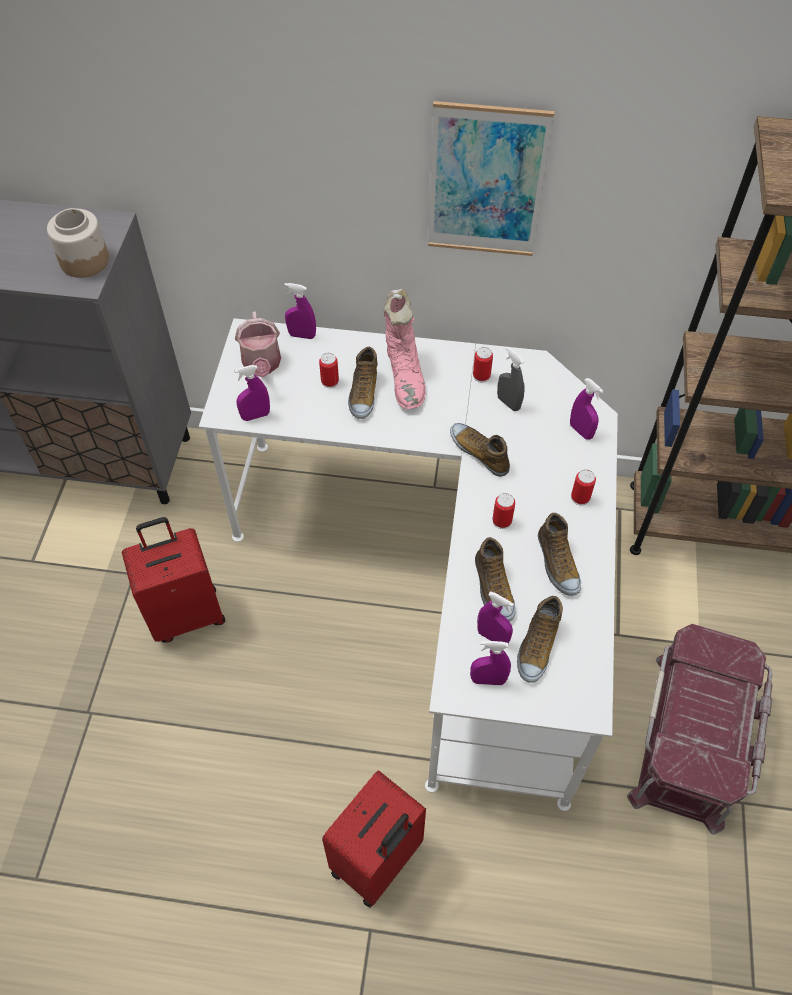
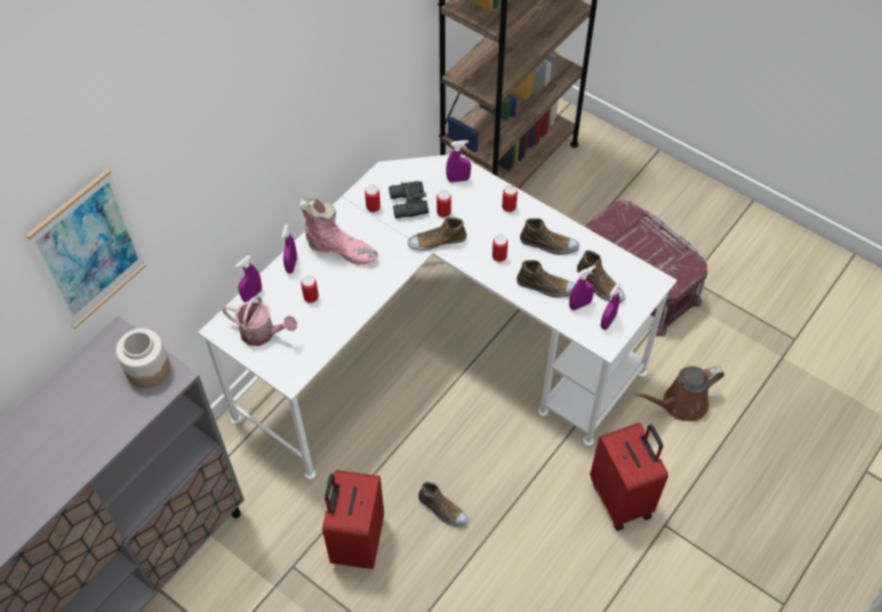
camera: 60 degrees left, 0 degrees up
purple spray bottle [234,365,270,421] -> purple spray bottle moved to [281,224,297,274]
shoe [348,347,377,419] -> shoe moved to [418,482,468,527]
picture [428,101,554,256] -> picture moved to [26,169,147,329]
grey spray bottle [497,347,524,411] -> black binoculars [389,181,429,219]
none -> can [437,190,451,218]
none -> brown watering can [636,366,724,421]

